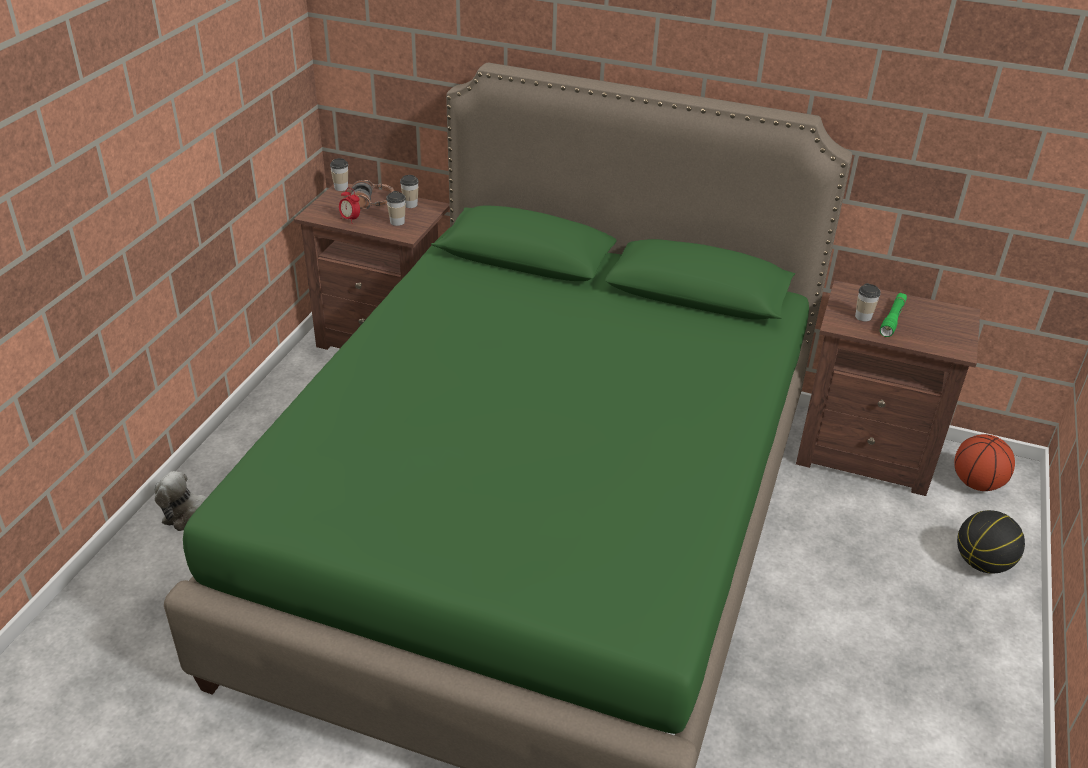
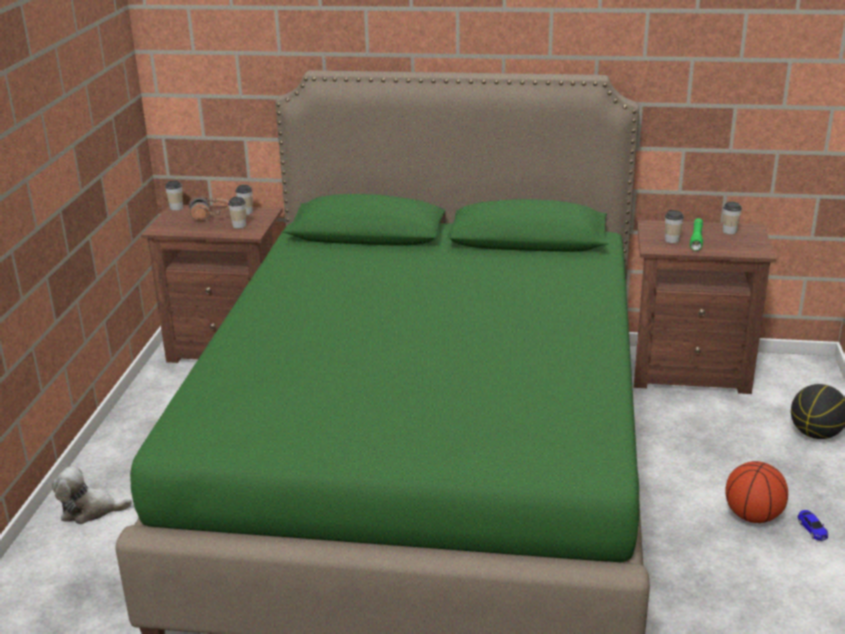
camera: 10 degrees left, 10 degrees down
alarm clock [339,188,360,224] -> none
basketball [954,434,1015,491] -> basketball moved to [725,461,788,523]
none -> cup [723,202,742,234]
none -> toy car [798,510,828,541]

